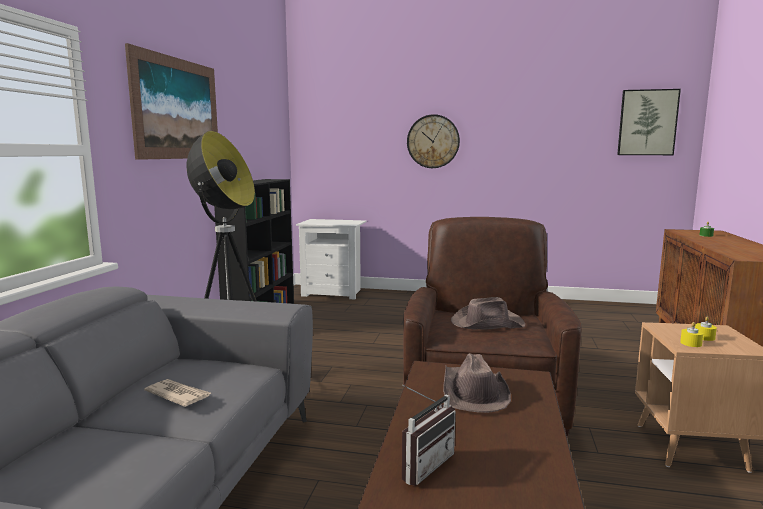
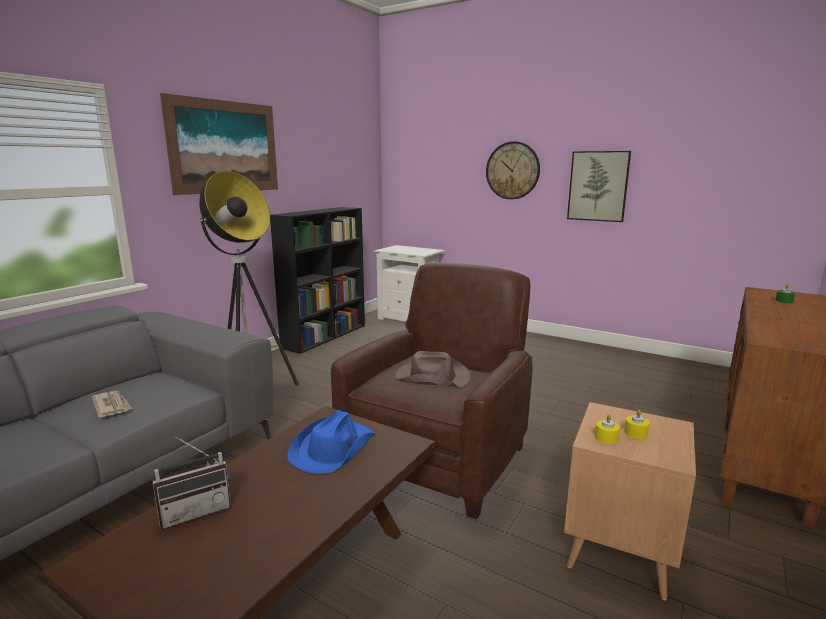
camera: 20 degrees right, 5 degrees up
brown hat [443,353,511,413] -> blue hat [287,410,376,474]
picture [617,89,681,155] -> picture moved to [567,151,631,222]

